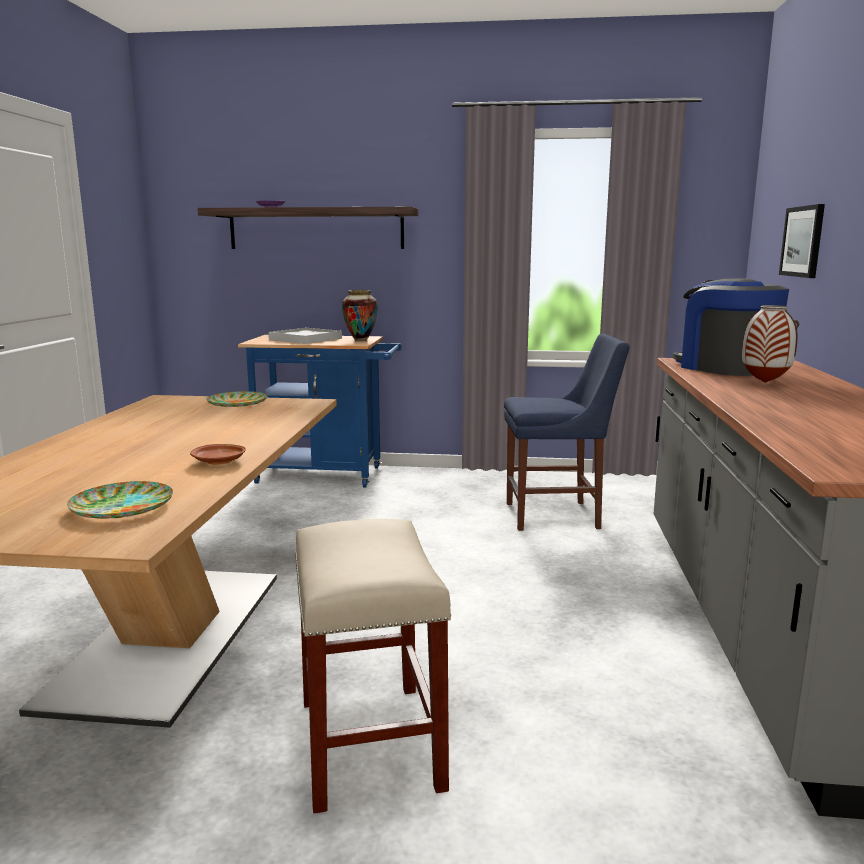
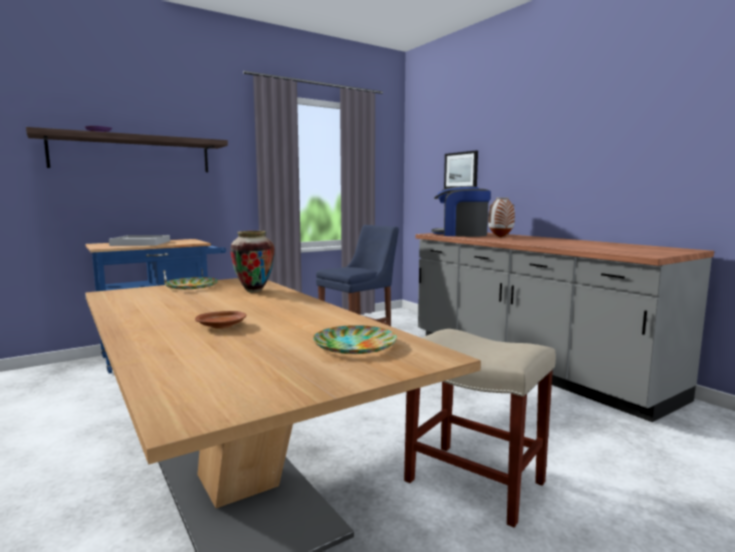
camera: 40 degrees left, 5 degrees down
brown plate [190,444,246,464] -> brown plate moved to [195,311,246,329]
vase [342,290,378,341] -> vase moved to [230,231,275,292]

